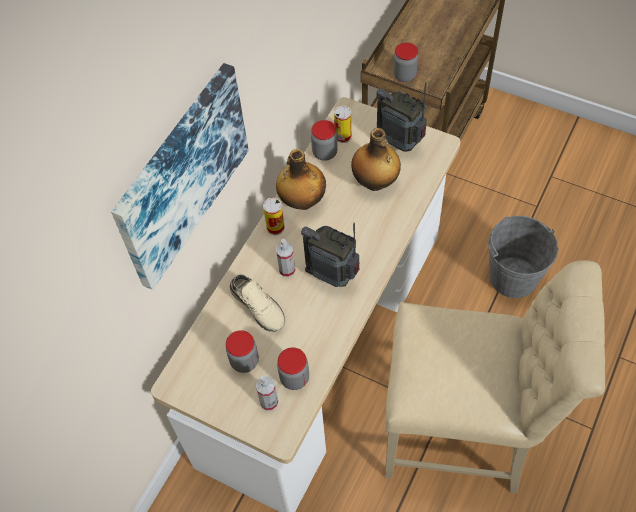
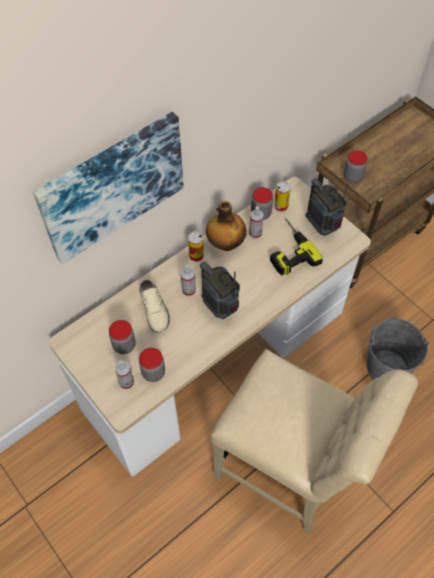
camera: 20 degrees right, 0 degrees up
bottle [351,128,401,191] -> power drill [270,219,323,275]
none -> spray bottle [249,206,264,239]

